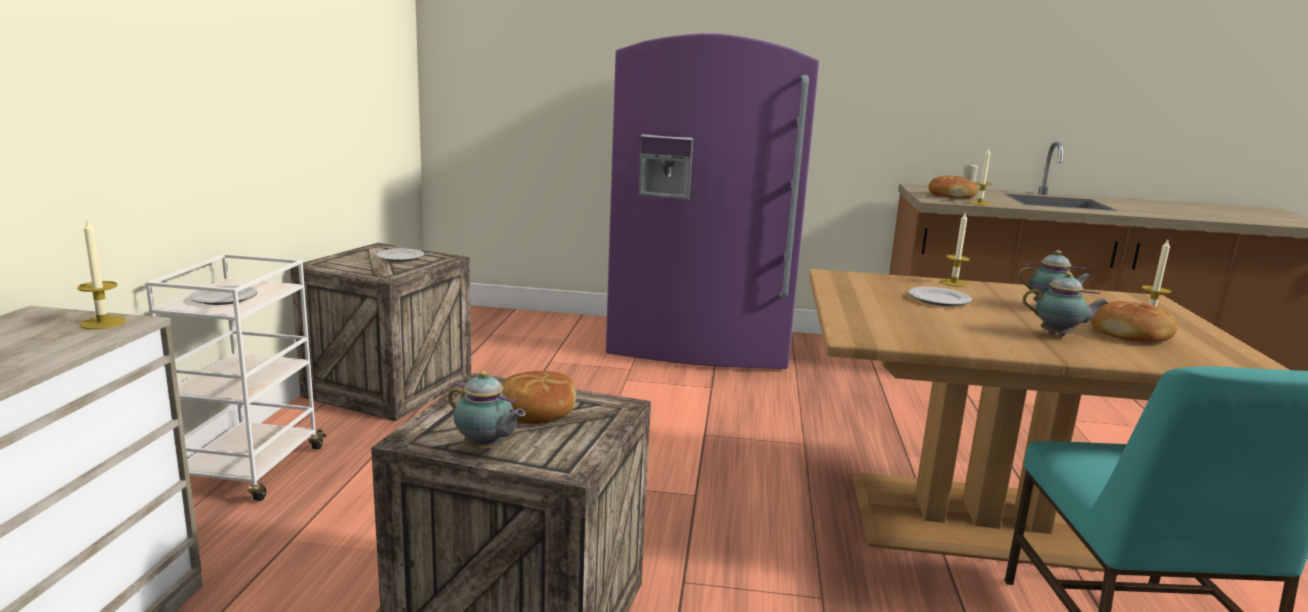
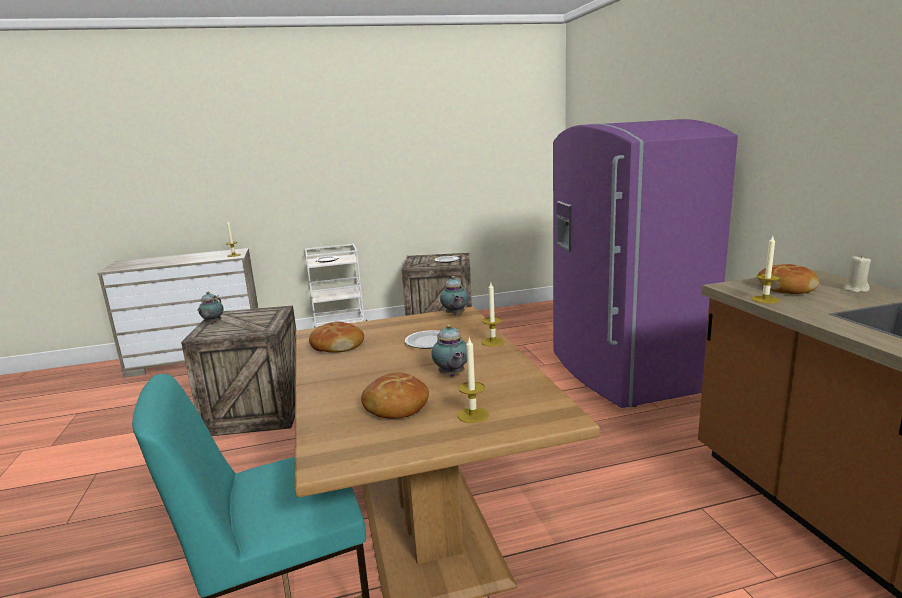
camera: 70 degrees right, 0 degrees up
bread [501,371,576,424] -> bread moved to [309,321,364,353]
teapot [1023,272,1108,337] -> teapot moved to [440,276,469,316]

